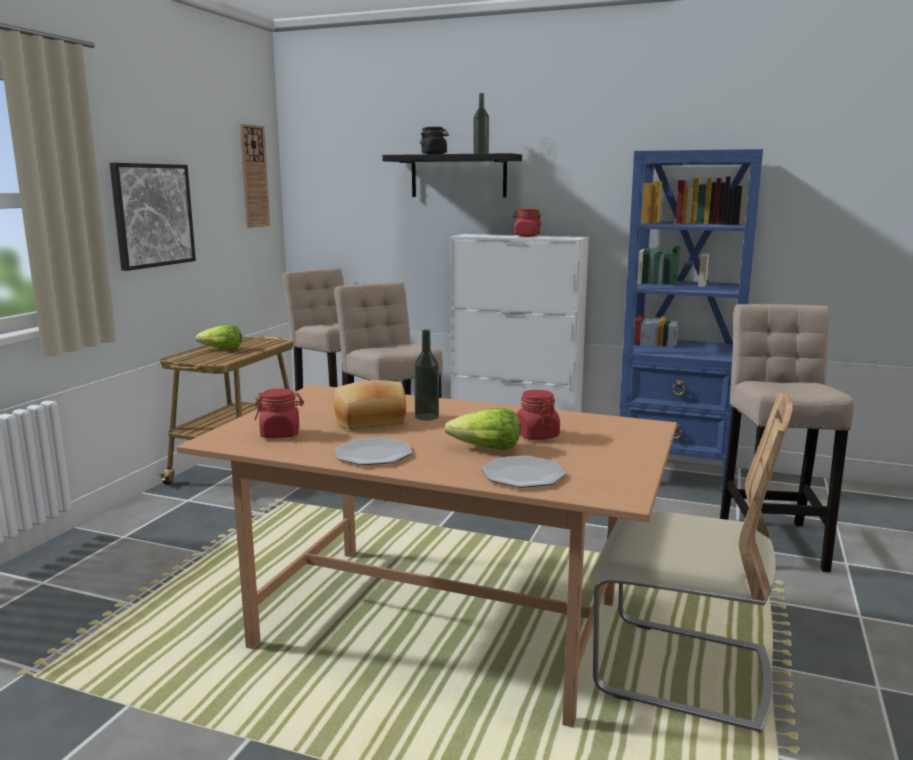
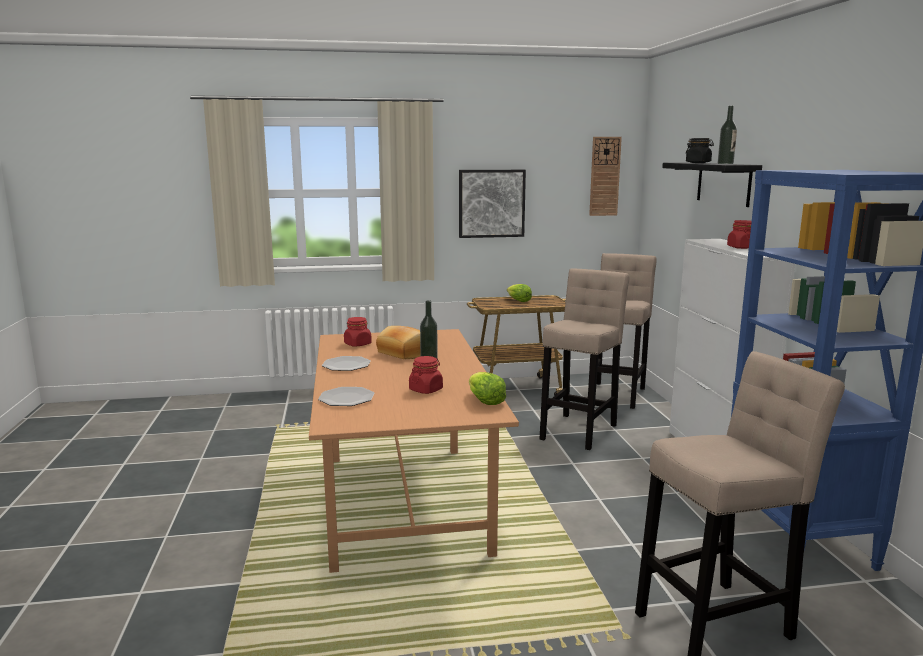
camera: 60 degrees right, 0 degrees up
lettuce [445,408,520,450] -> lettuce moved to [469,372,506,405]
beige chair [590,392,793,733] -> none

